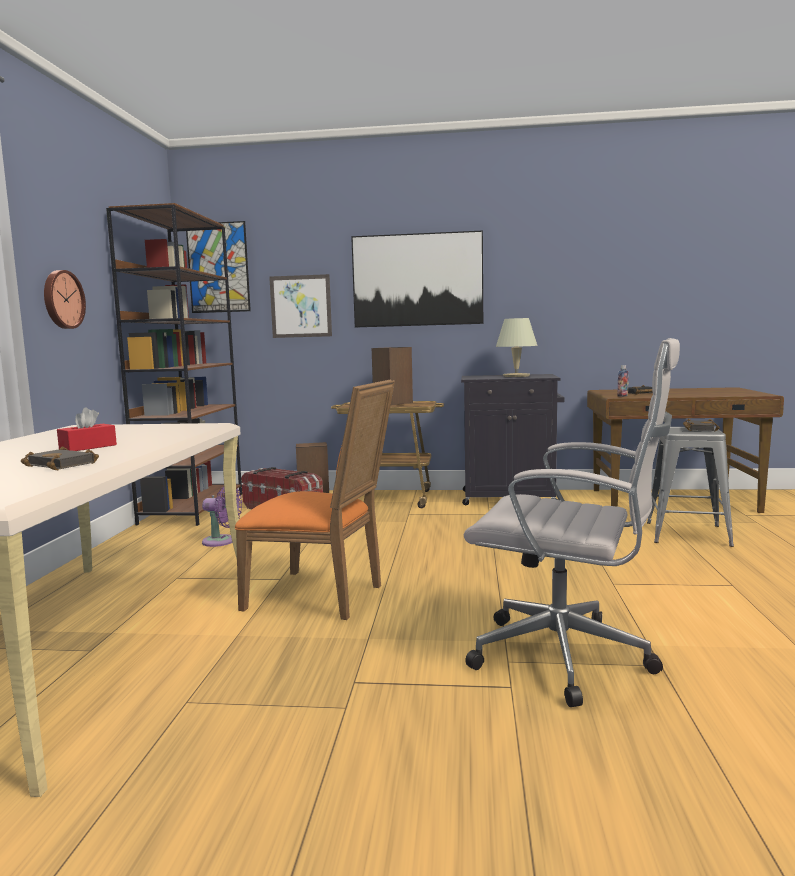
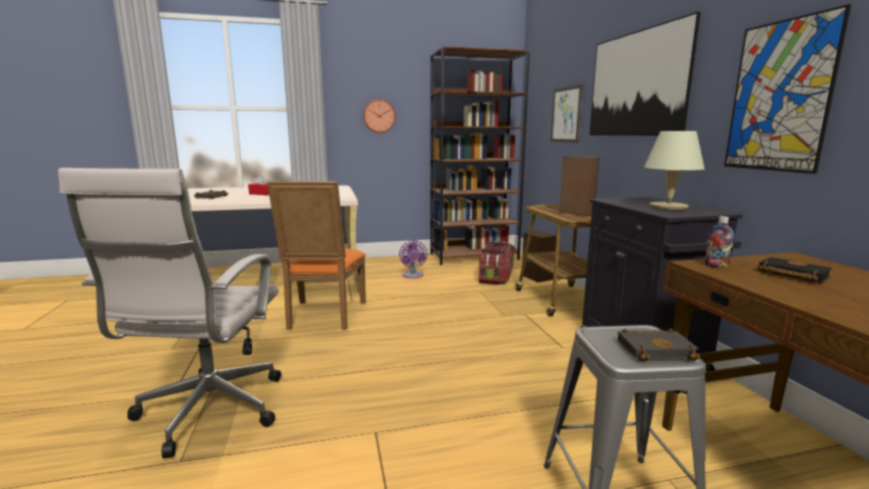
camera: 70 degrees right, 5 degrees up
picture [186,221,251,313] -> picture moved to [724,4,851,174]

